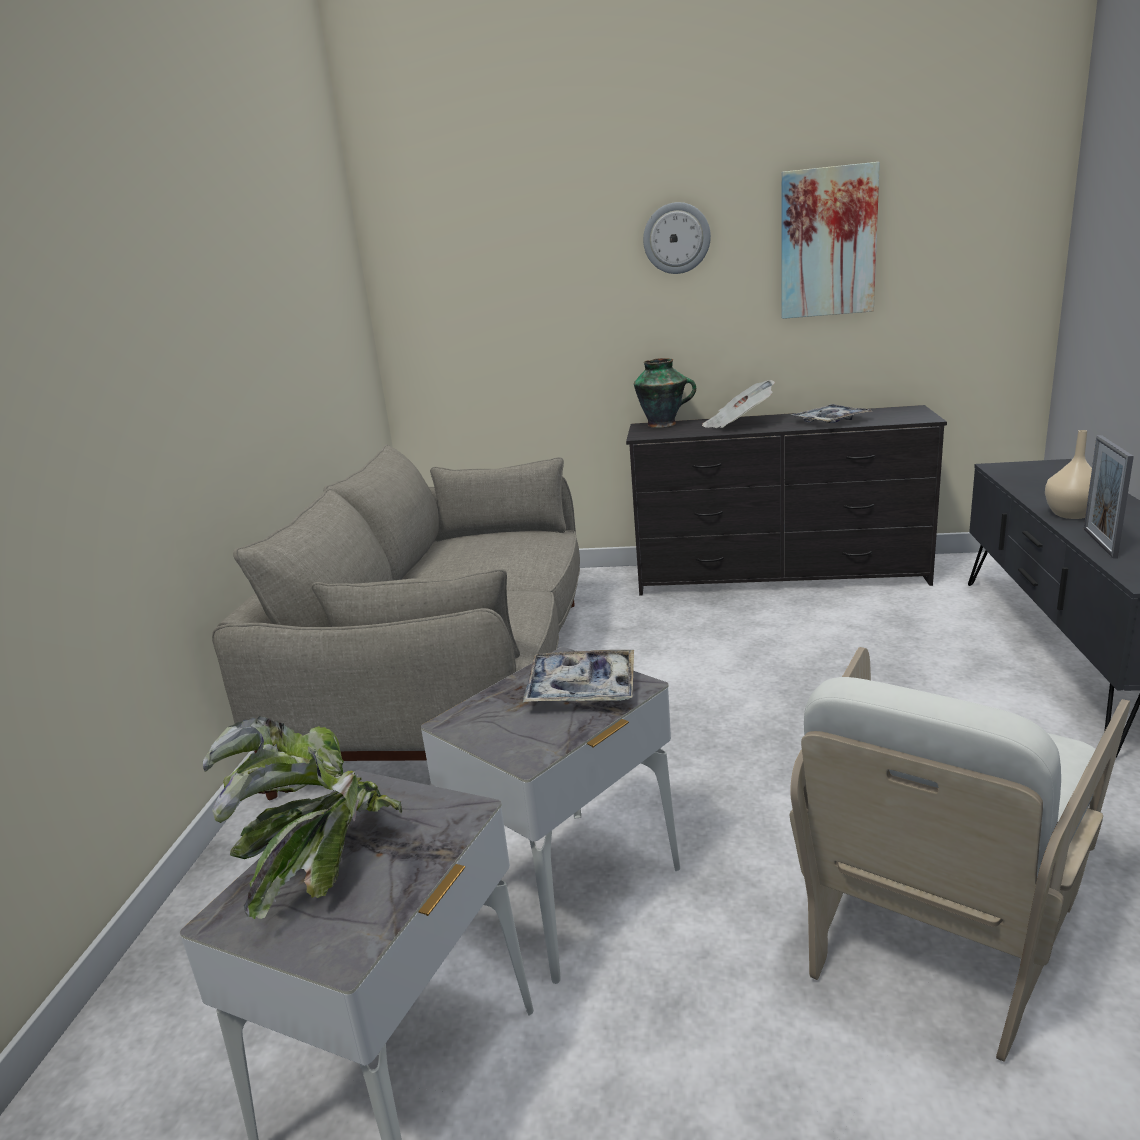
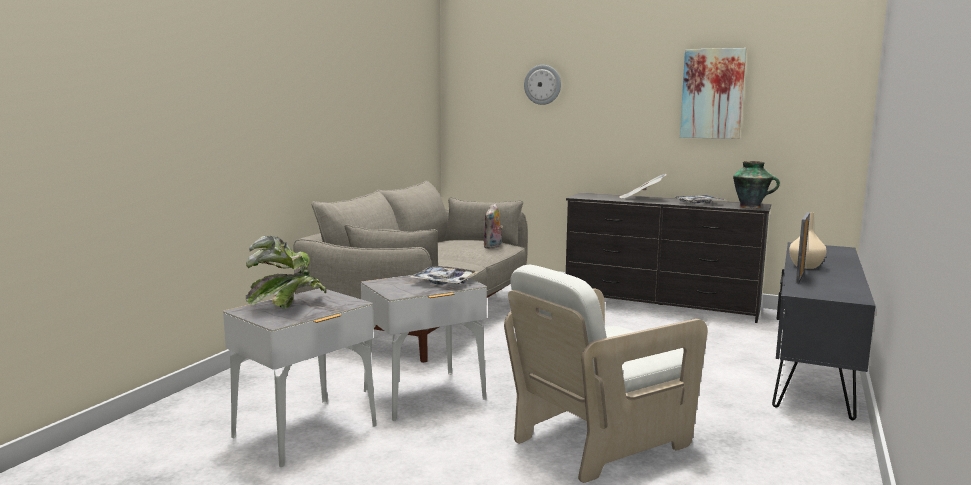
camera: 15 degrees right, 10 degrees down
vase [634,358,696,428] -> vase moved to [733,161,780,209]
wall clock [643,202,711,274] -> wall clock moved to [524,65,561,105]
none -> plush toy [484,203,503,249]

